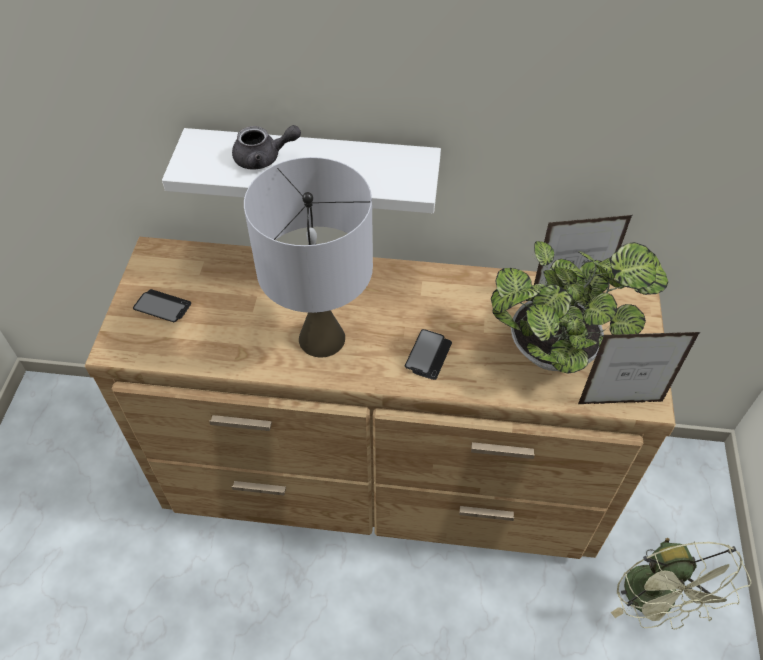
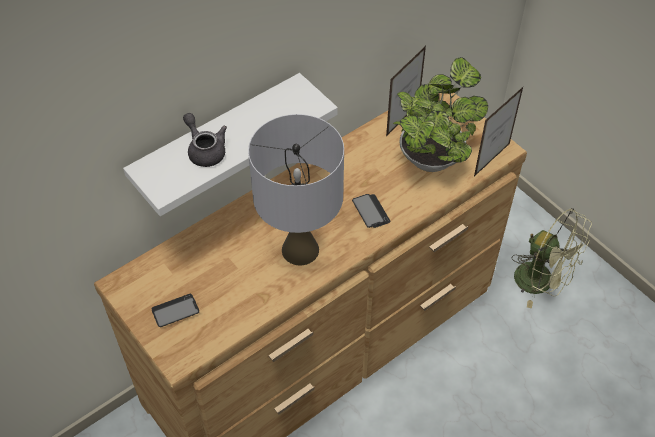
camera: 45 degrees left, 0 degrees up
grey teapot [232,125,301,169] -> grey teapot turned 75 degrees counterclockwise [183,113,227,167]

